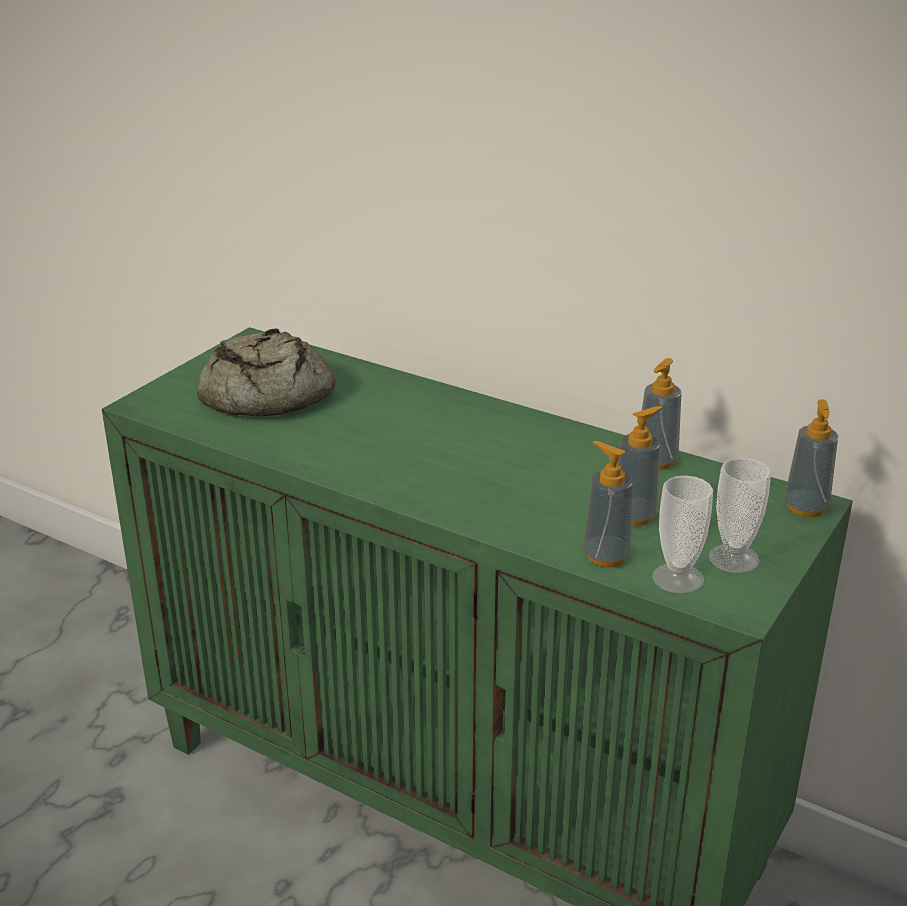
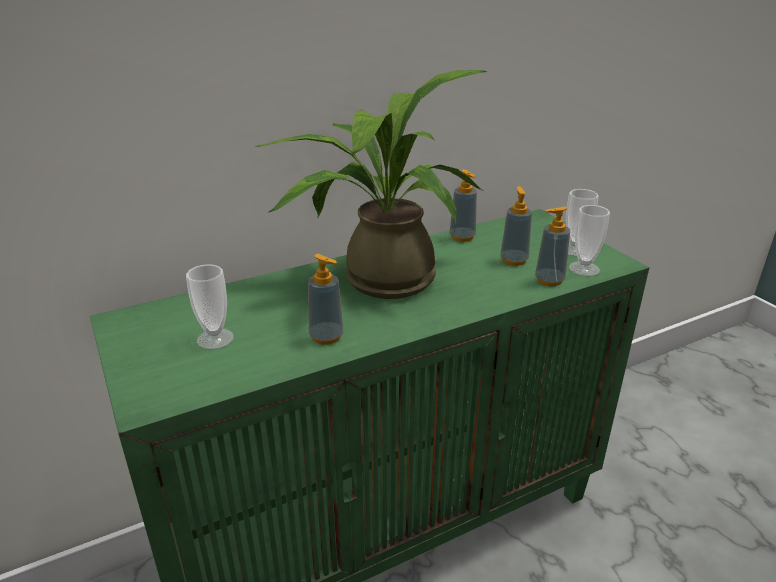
camera: 60 degrees left, 0 degrees up
bread [197,329,336,416] -> cup [186,264,234,350]
soap dispenser [784,399,838,517] -> soap dispenser moved to [308,254,344,345]
none -> potted plant [255,70,487,299]

